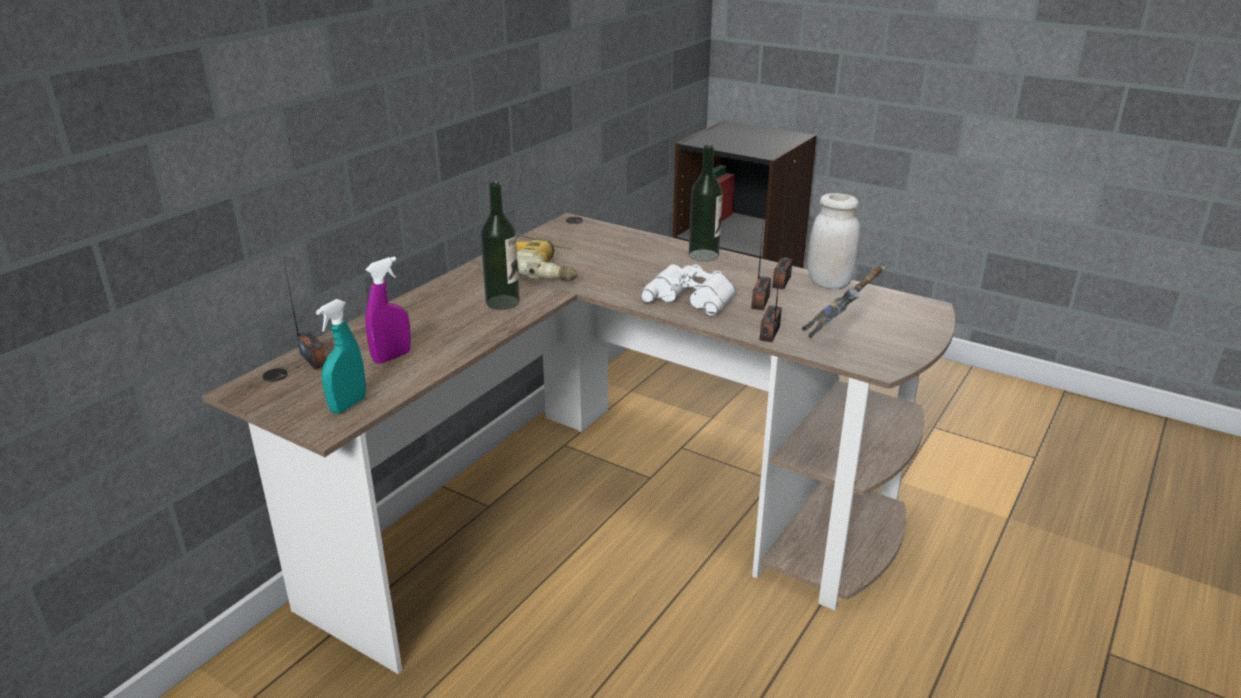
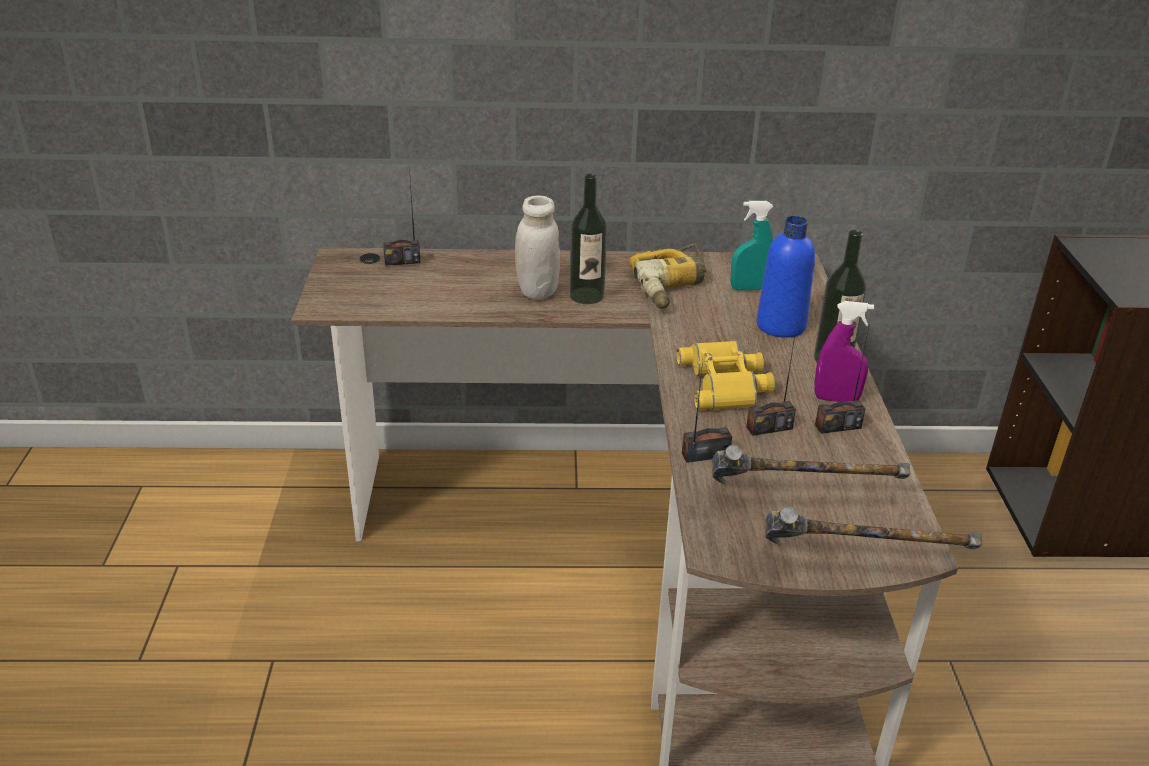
camera: 55 degrees right, 5 degrees up
radio [283,257,327,369] -> radio turned 60 degrees clockwise [383,170,421,266]
turquoise spray bottle [316,299,366,414] -> turquoise spray bottle moved to [731,201,773,291]
purple spray bottle [365,256,411,364] -> purple spray bottle moved to [814,301,874,402]
white binoculars [640,264,736,316] -> yellow binoculars [676,341,775,410]
white jar [808,193,861,289] -> white jar moved to [515,196,560,300]
none -> blue bottle [757,216,815,338]
none -> hammer [765,507,982,549]

